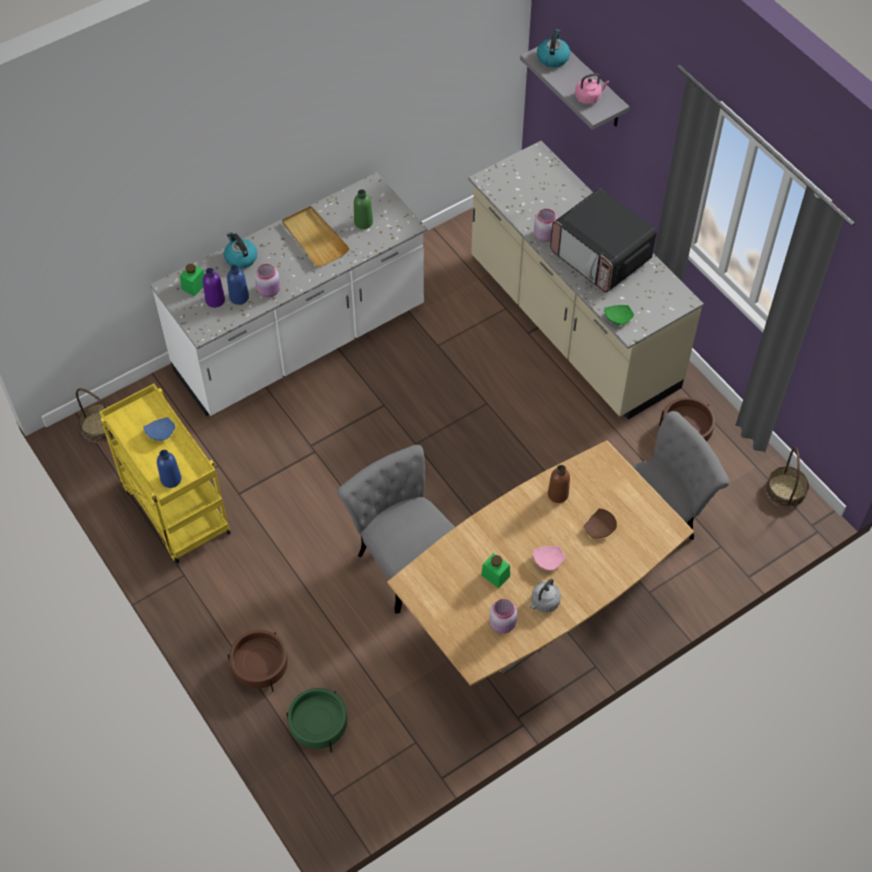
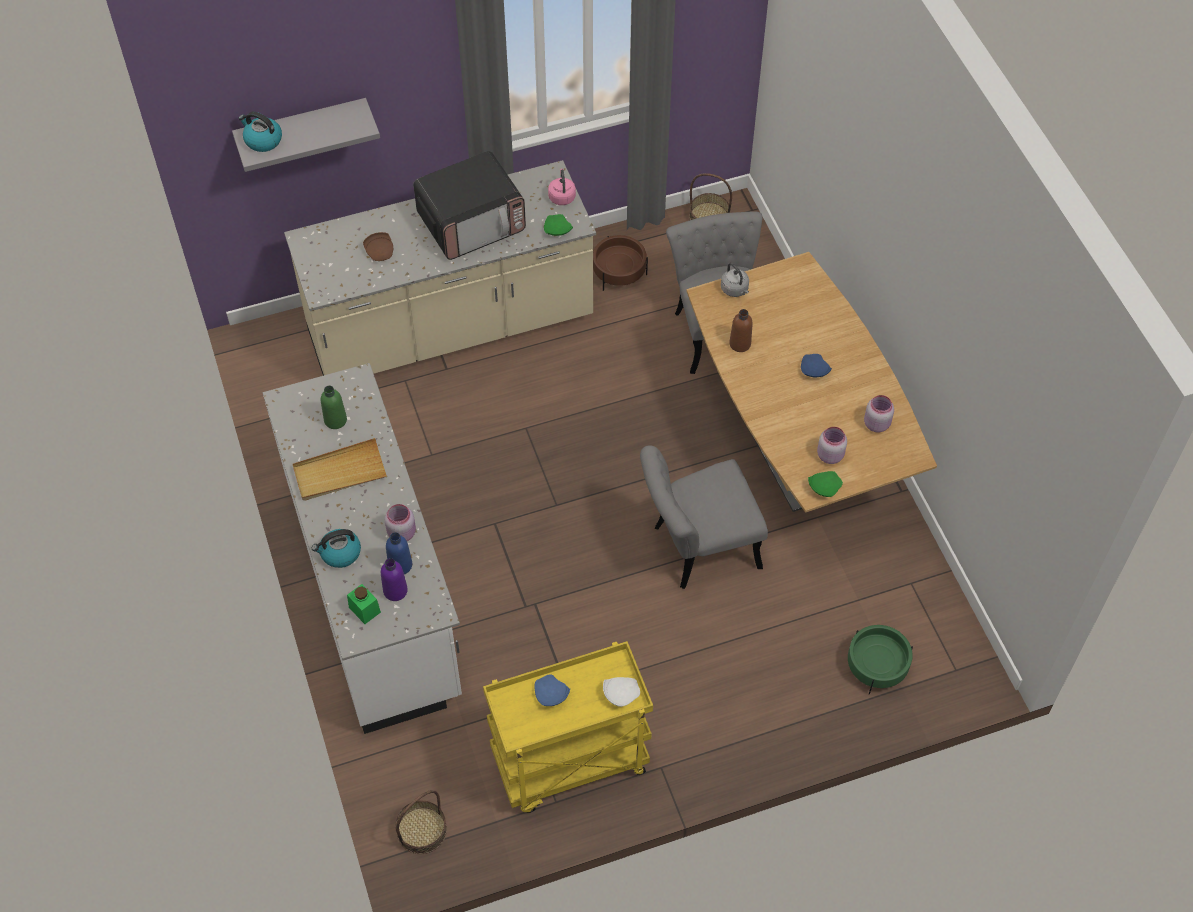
camera: 75 degrees left, 0 degrees up
blue bottle [157,450,181,488] -> white plate [603,677,640,707]
brown planter [228,630,288,692] -> none
green jar [481,553,510,588] -> none
grey kettle [530,579,561,612] -> grey kettle moved to [721,263,749,297]
pink plate [533,546,565,571] -> blue plate [801,354,832,377]
pink jar [534,209,558,242] -> pink jar moved to [817,427,847,464]
pink kettle [575,73,609,104] -> pink kettle moved to [548,169,576,205]
brown plate [584,509,617,539] -> brown plate moved to [363,232,393,261]
none -> green plate [808,471,843,497]

